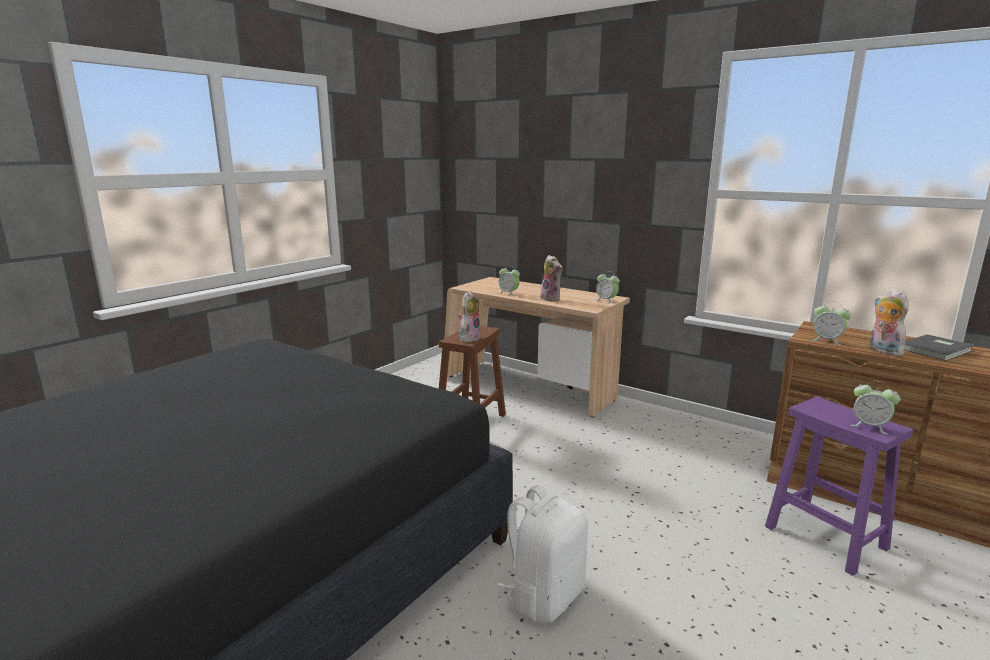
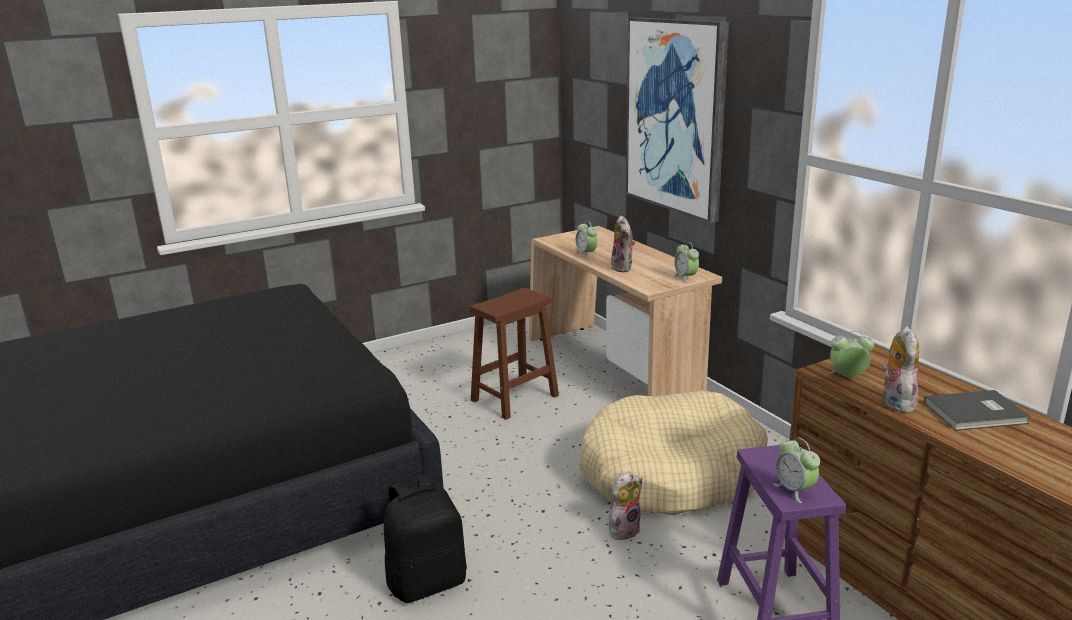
camera: 25 degrees right, 5 degrees up
plush toy [459,291,480,342] -> plush toy moved to [609,471,642,540]
white backpack [497,485,588,623] -> black backpack [384,474,467,603]
alarm clock [812,302,851,345] -> alarm clock turned 120 degrees clockwise [828,331,874,377]
none -> beige dog bed [579,390,768,515]
none -> picture [626,17,729,223]

